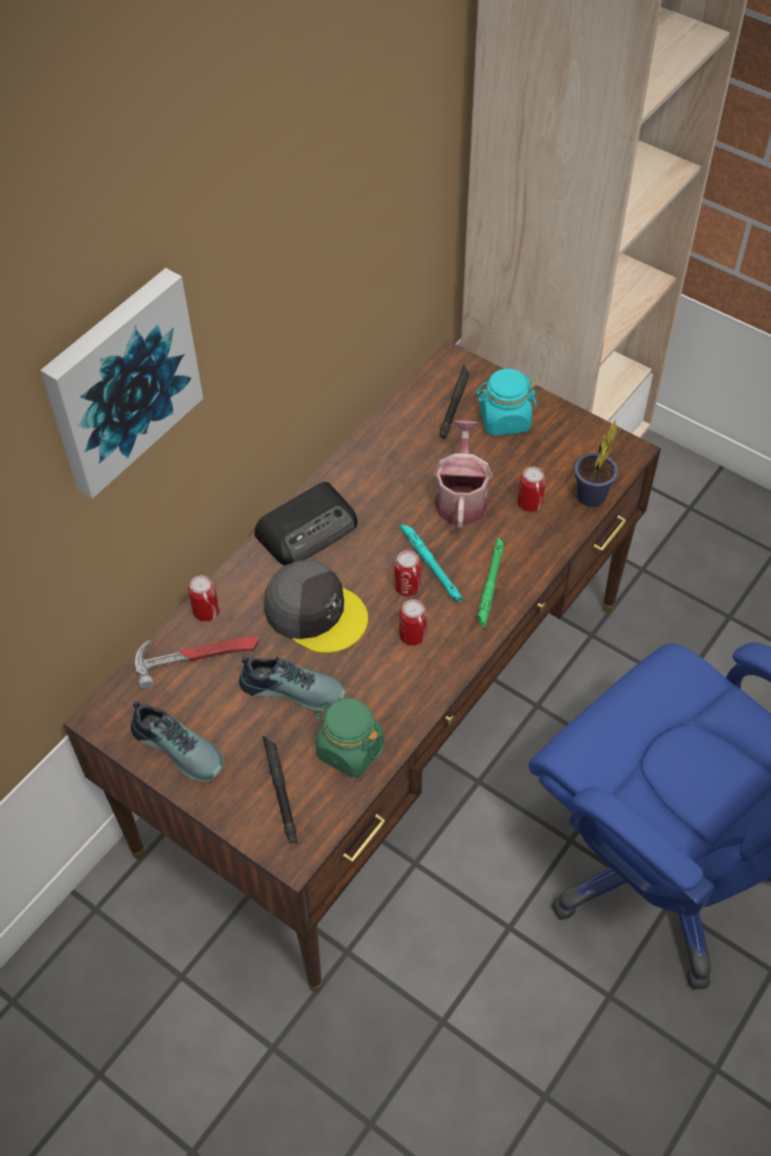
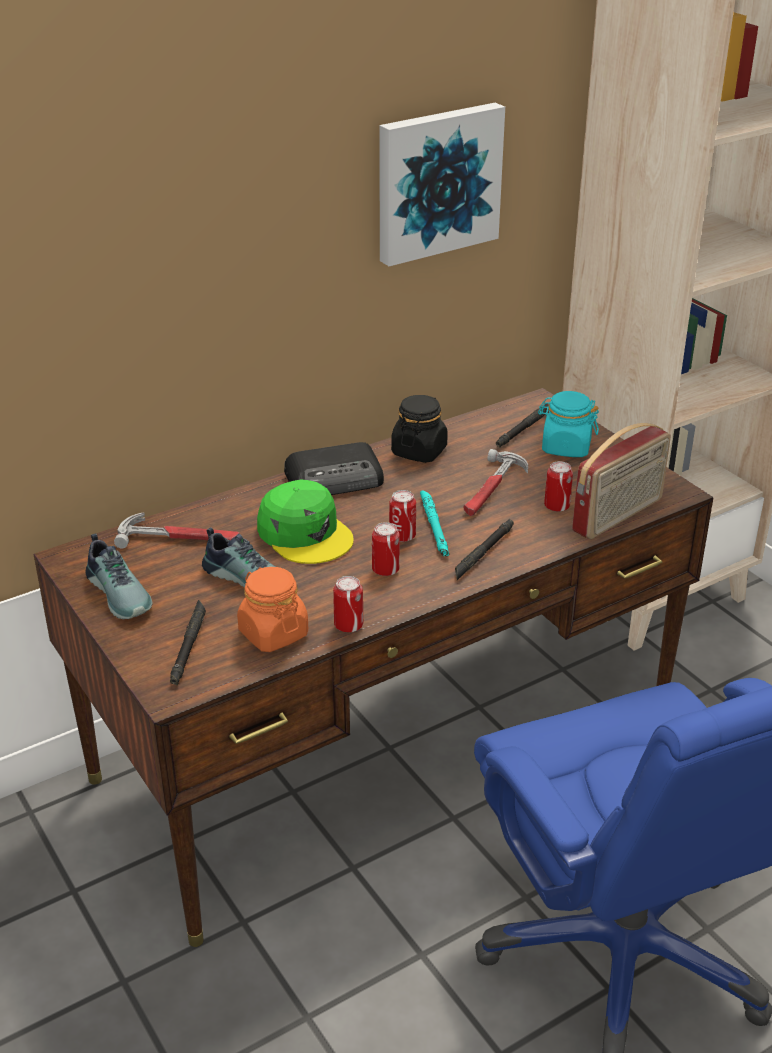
camera: 20 degrees right, 20 degrees down
picture [40,268,203,499] -> picture moved to [379,103,505,266]
can [188,575,219,621] -> can moved to [333,576,363,632]
grey cap [264,560,368,653] -> green cap [257,480,354,564]
green jar [314,698,384,777] -> orange jar [237,567,308,652]
watering can [433,420,493,529] -> hammer [464,449,528,516]
green flashlight [477,538,504,630] -> black flashlight [455,519,514,580]
potted plant [574,421,618,507] -> radio [572,423,671,539]
none -> black jar [391,395,448,463]

